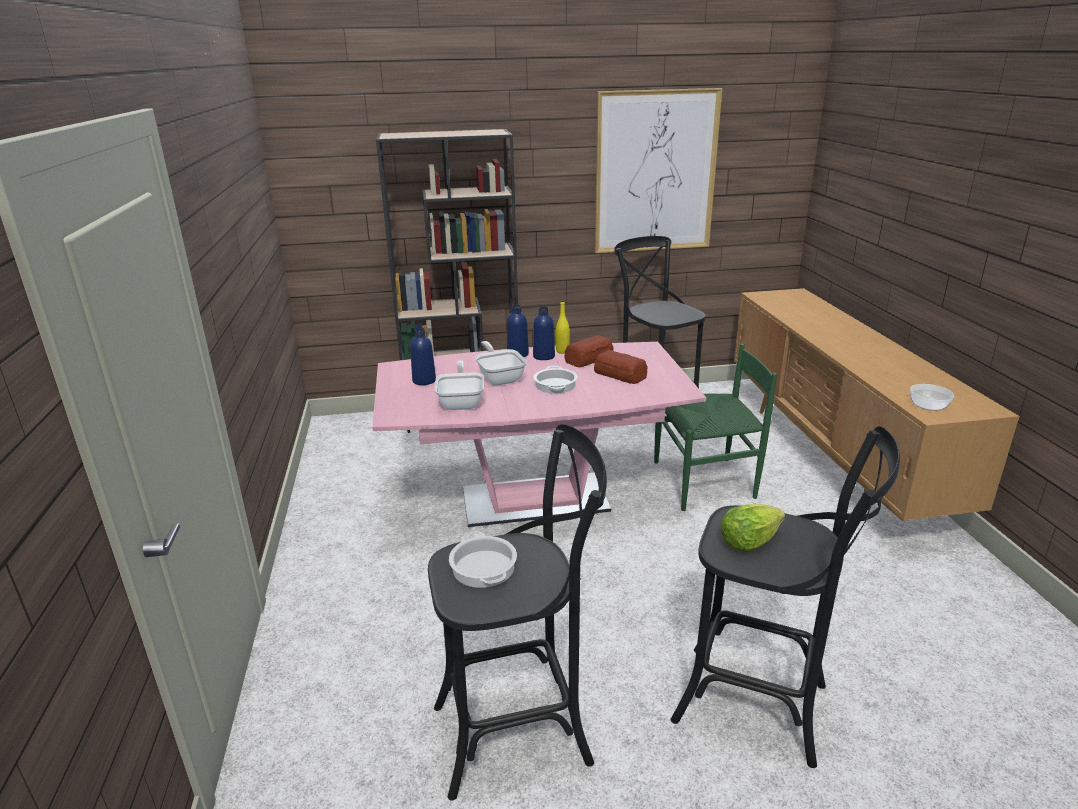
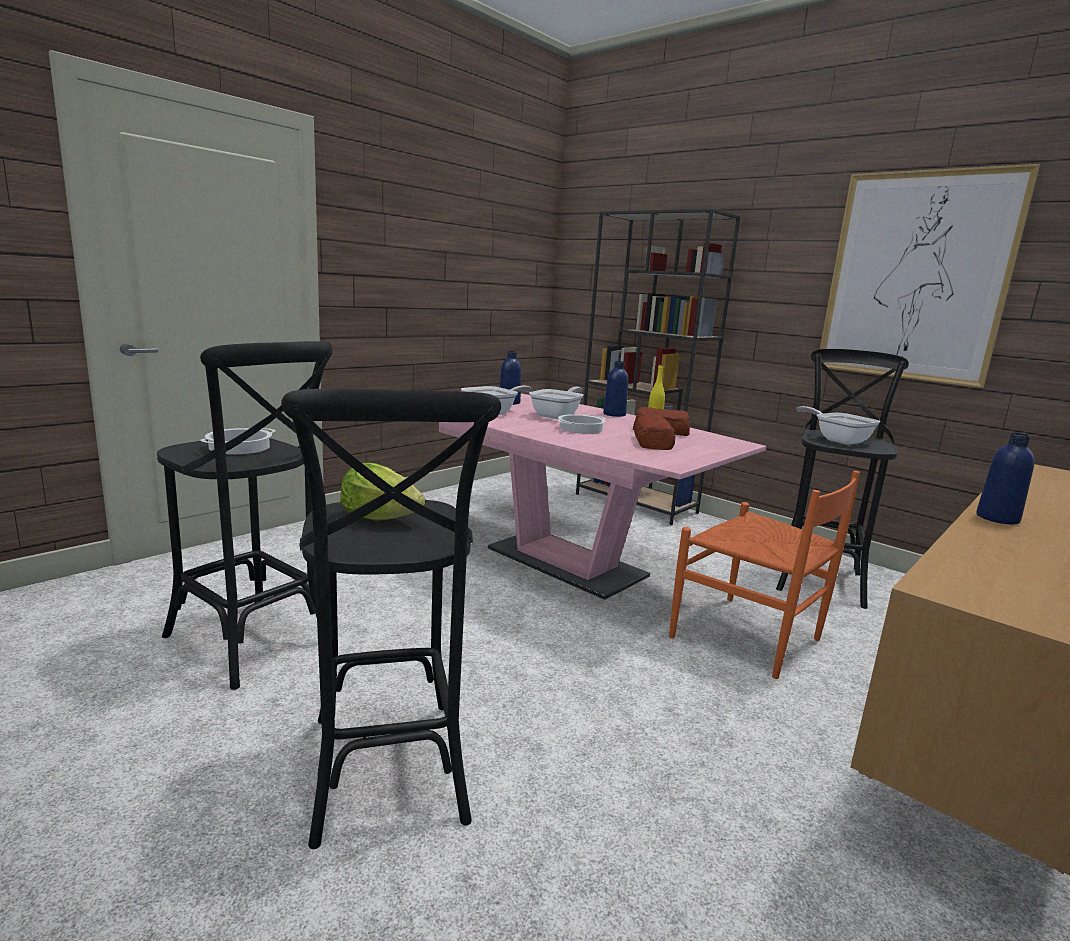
camera: 50 degrees right, 10 degrees down
blue bottle [533,307,555,360] -> blue bottle moved to [976,433,1035,524]
green chair [654,344,777,511] -> orange chair [669,471,860,679]
bowl [910,384,954,411] -> none
none -> frying pan [796,406,880,445]

